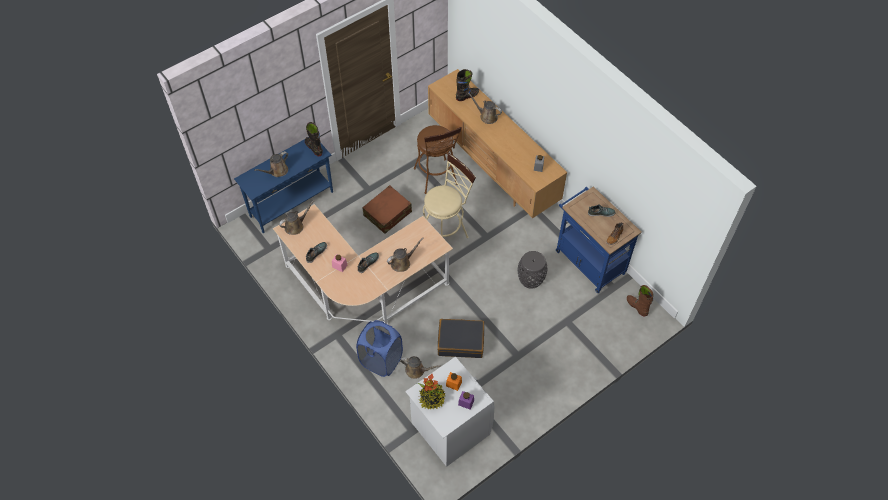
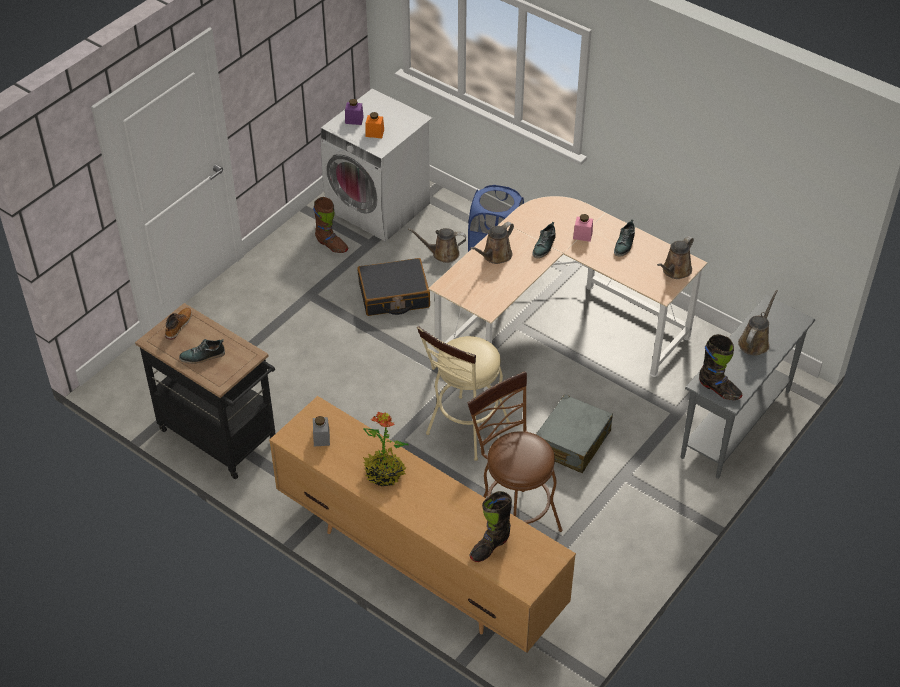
camera: 165 degrees right, 10 degrees down
blue console table [234,139,333,233] -> grey console table [681,295,815,479]
brown suitcase [362,185,412,234] -> grey suitcase [536,394,613,473]
potted plant [416,374,445,410] -> potted plant moved to [363,411,408,486]
brown watering can [468,92,502,124] -> none
grey stool [517,251,547,289] -> none
blue cart [556,186,642,294] -> black cart [135,303,276,479]
brown boot [627,285,653,316] -> brown boot moved to [313,197,348,253]

